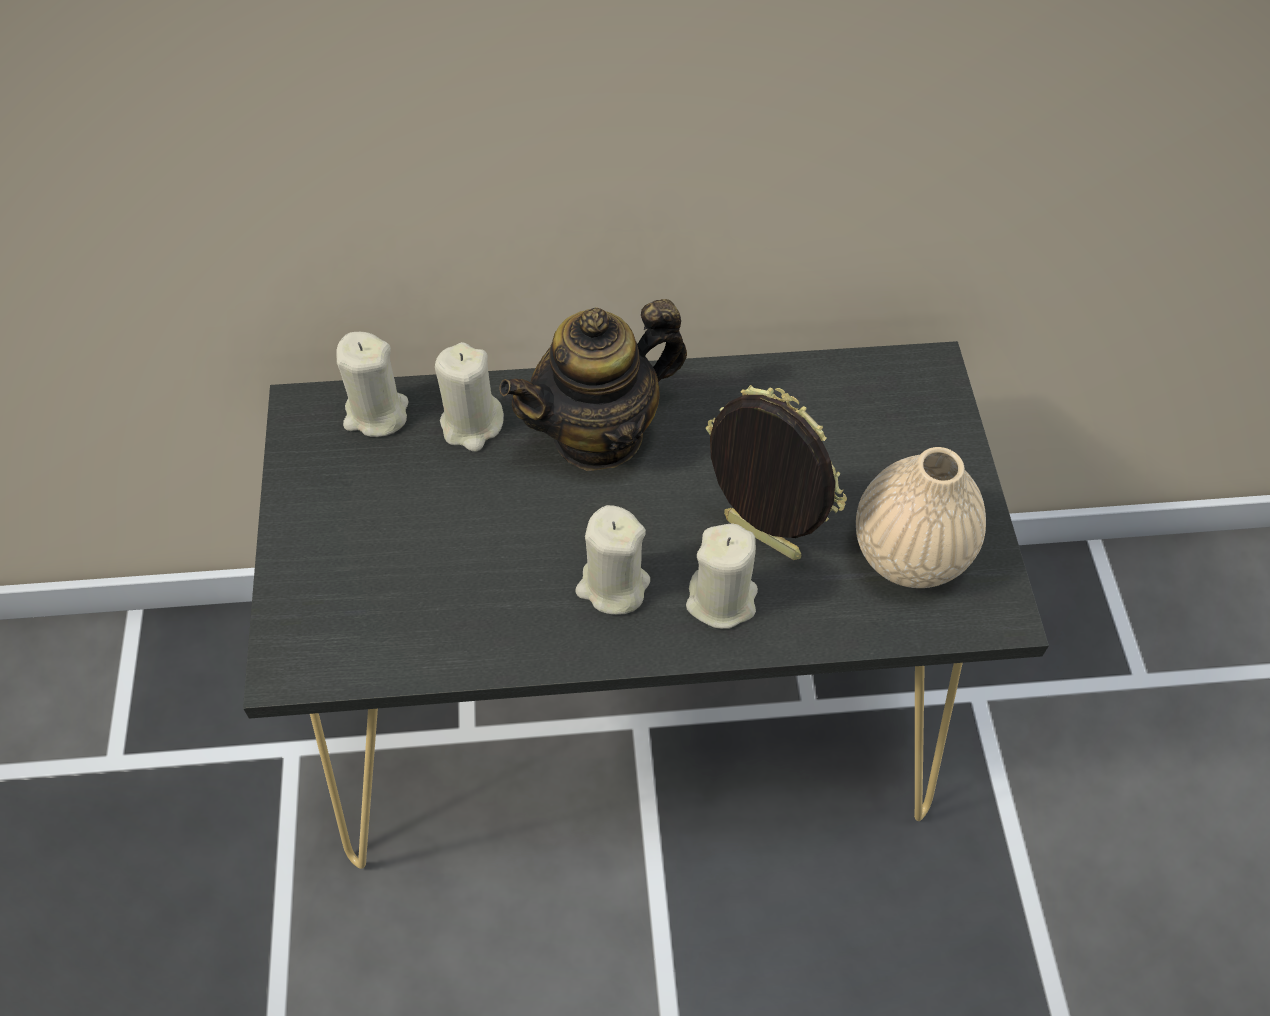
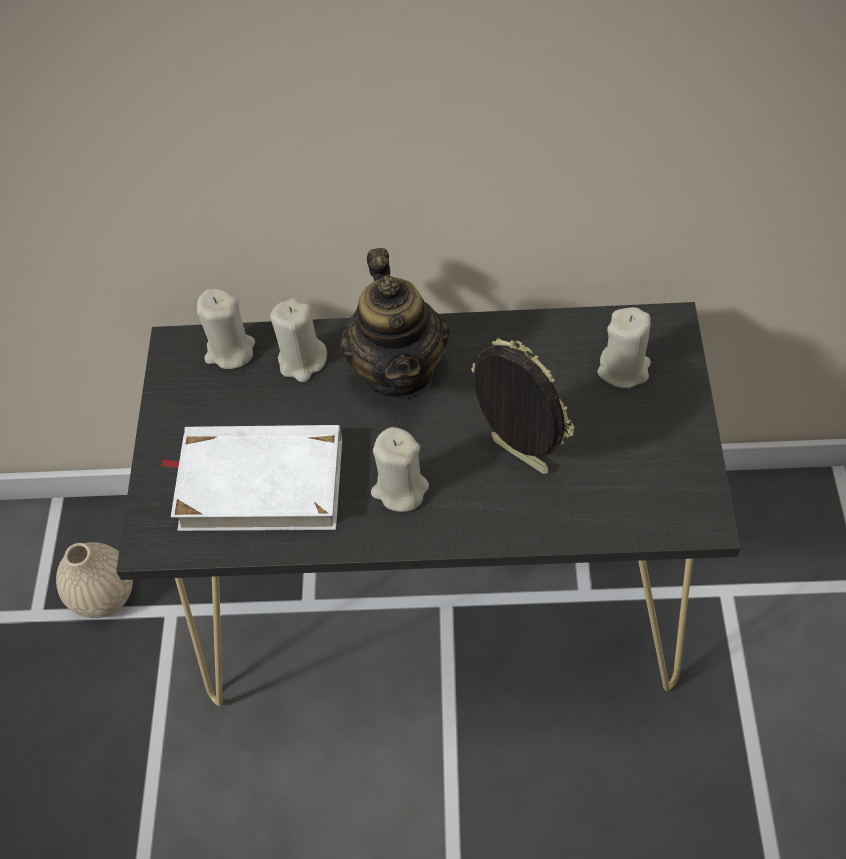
camera: 10 degrees right, 0 degrees up
teapot [499,299,687,471] -> teapot turned 75 degrees counterclockwise [340,248,449,399]
beige candle [686,523,758,629] -> beige candle moved to [598,307,651,388]
beige vase [856,447,986,588] -> beige vase moved to [56,542,133,618]
none -> white book [159,425,342,531]

